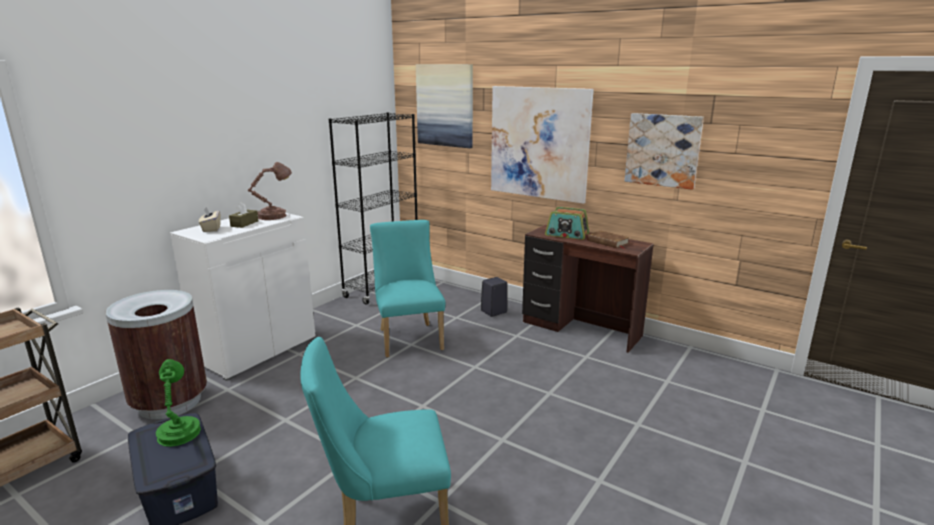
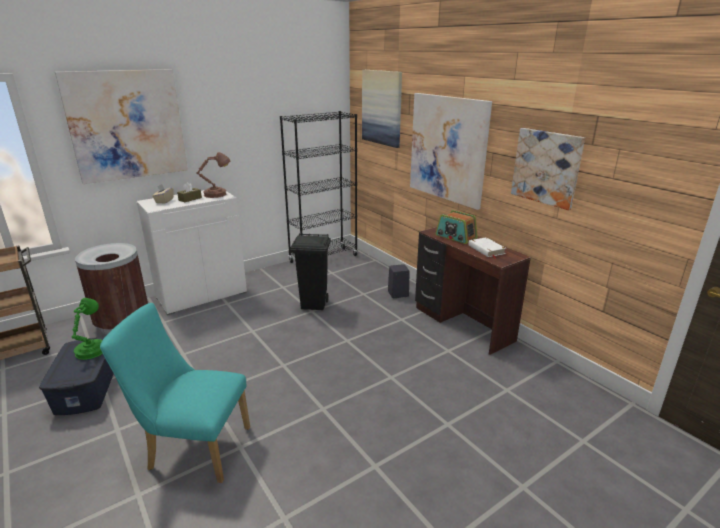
camera: 20 degrees right, 5 degrees up
turquoise chair [370,220,445,358] -> black trash can [290,233,331,310]
brown book [587,231,630,249] -> white book [468,237,506,259]
none -> picture [55,69,188,184]

